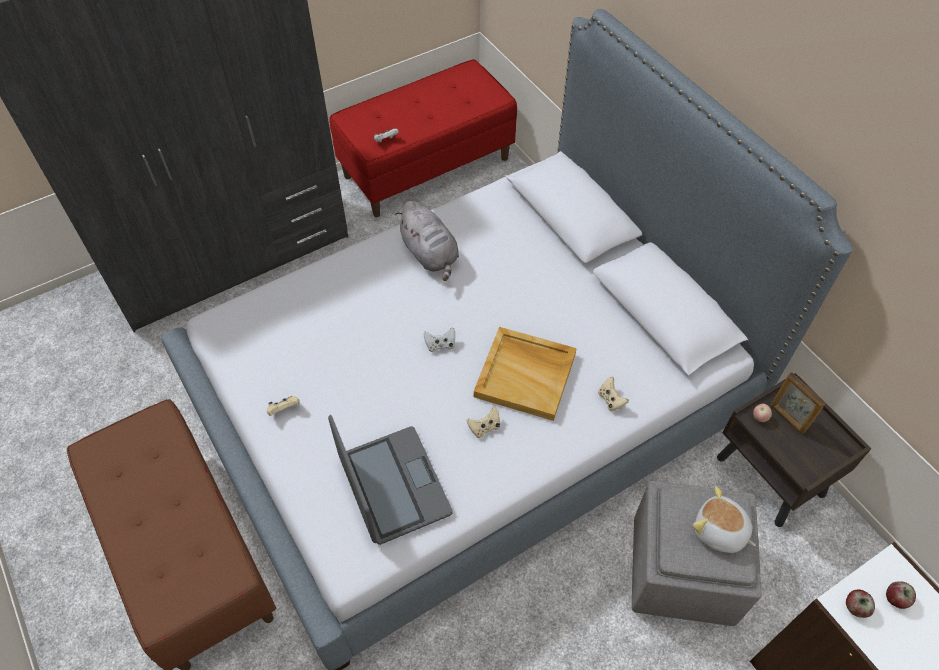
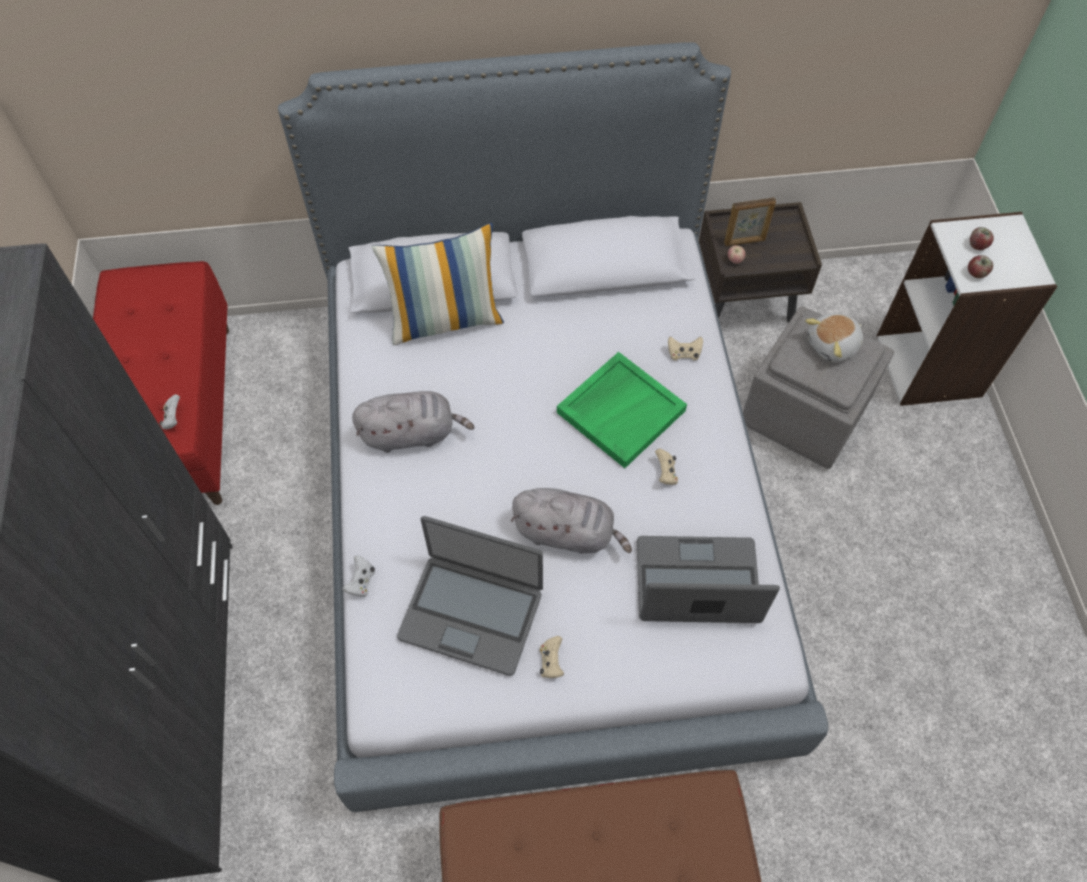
camera: 65 degrees left, 5 degrees up
white game controller [424,327,455,352] -> white game controller moved to [342,555,375,597]
beige tray [474,327,577,421] -> green tray [557,352,687,468]
none -> pillow [372,223,504,345]
none -> laptop [397,516,543,676]
none -> grey plush toy [511,488,632,553]

